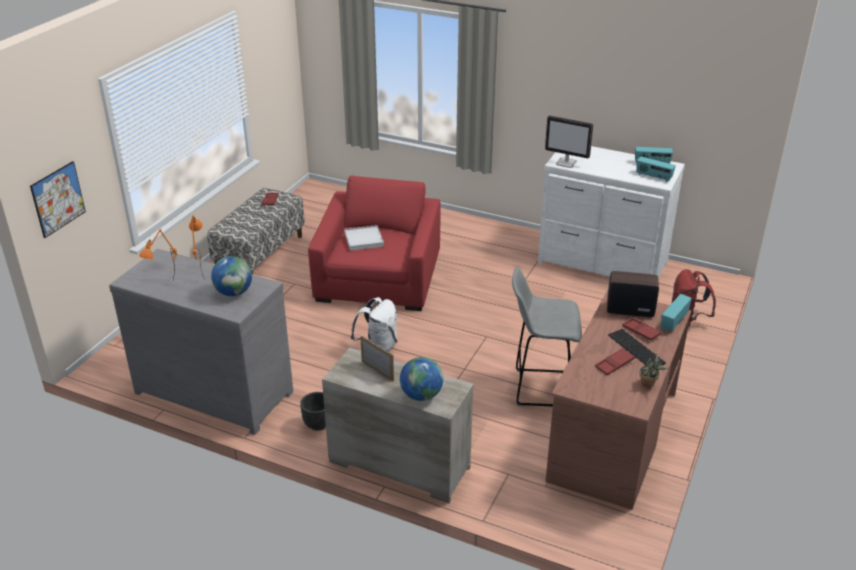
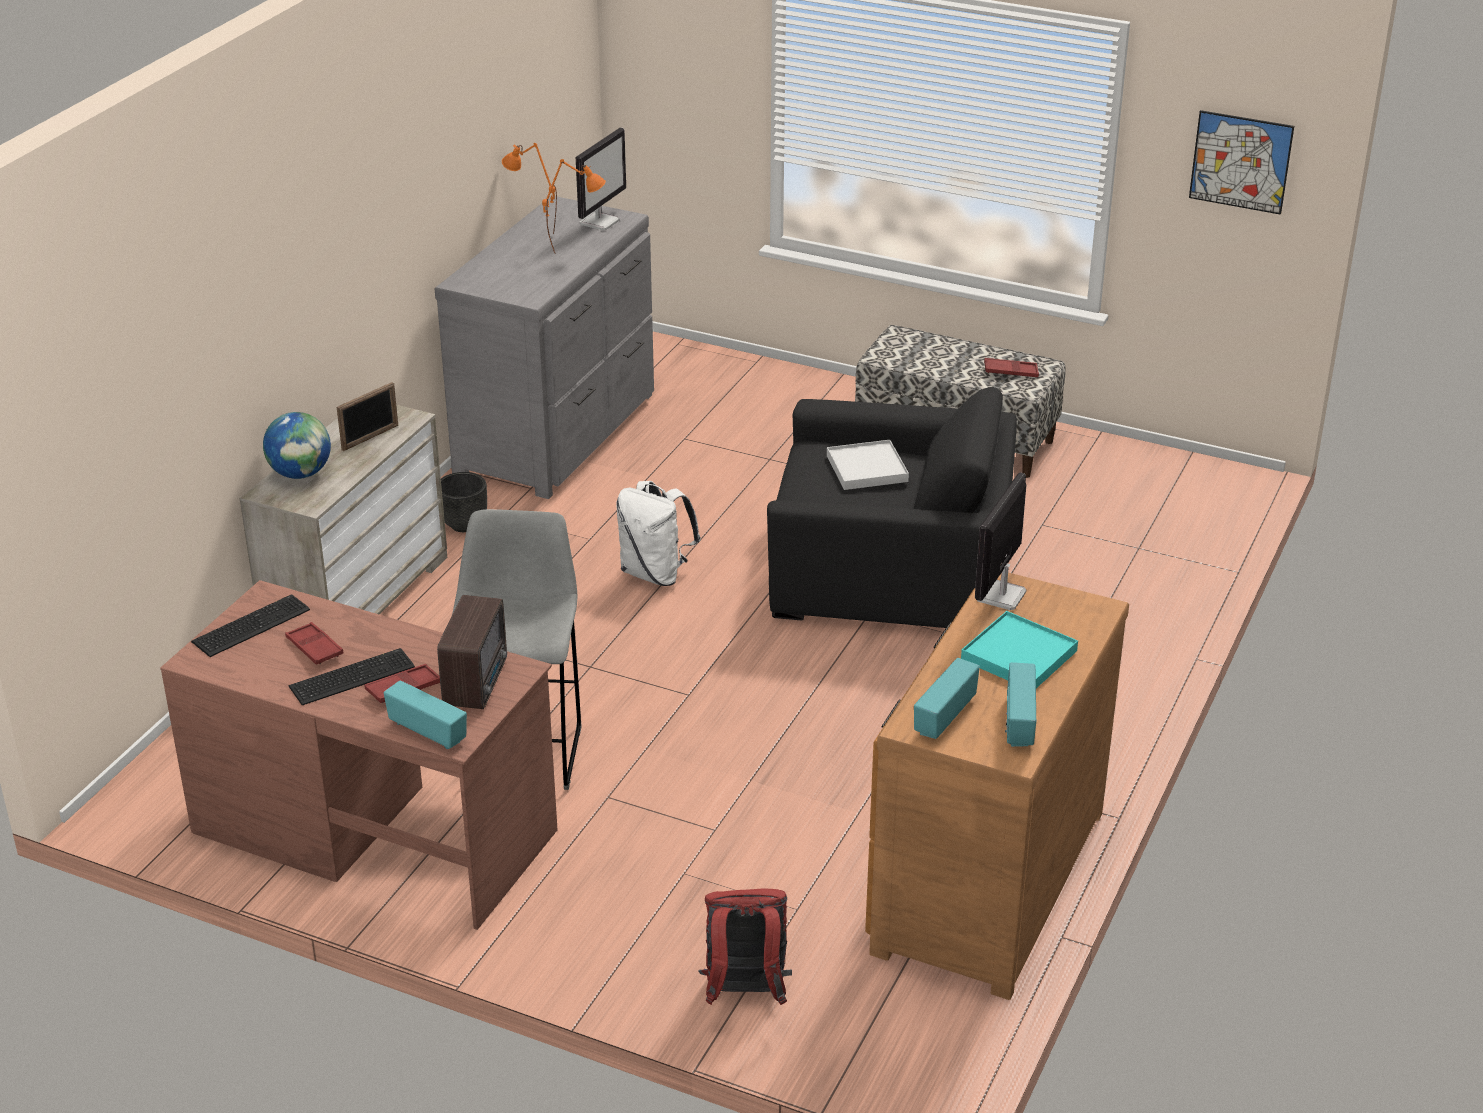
camera: 90 degrees right, 0 degrees up
picture [30,161,86,238] -> picture moved to [1189,110,1294,215]
globe [211,256,252,296] -> none
red armchair [308,175,441,311] -> black armchair [767,387,1017,628]
white dresser [538,146,685,279] -> brown dresser [865,573,1129,1000]
potted plant [639,353,669,388] -> none
none -> keyboard [191,594,310,657]
none -> monitor [576,127,626,230]
none -> turquoise tray [961,611,1078,688]

